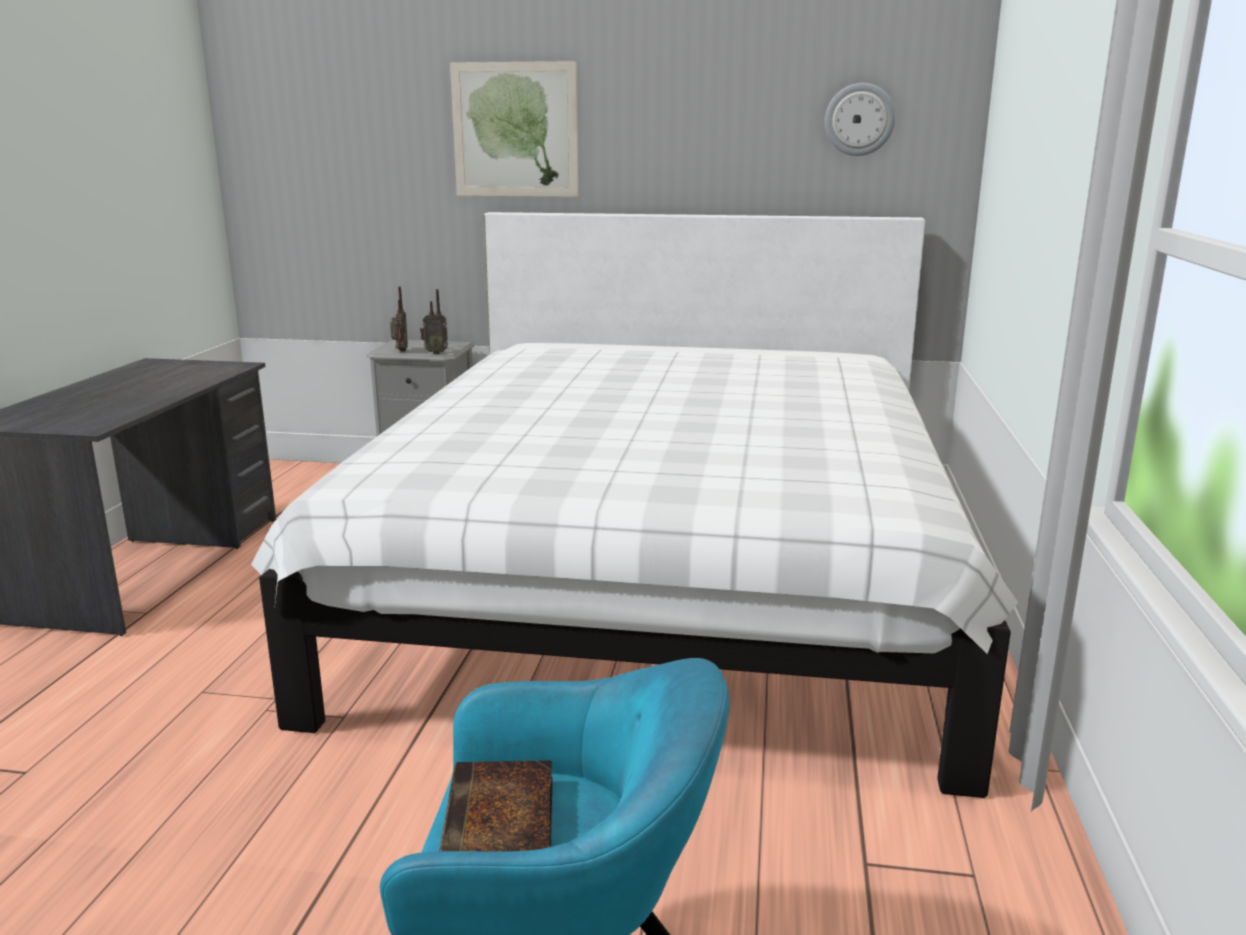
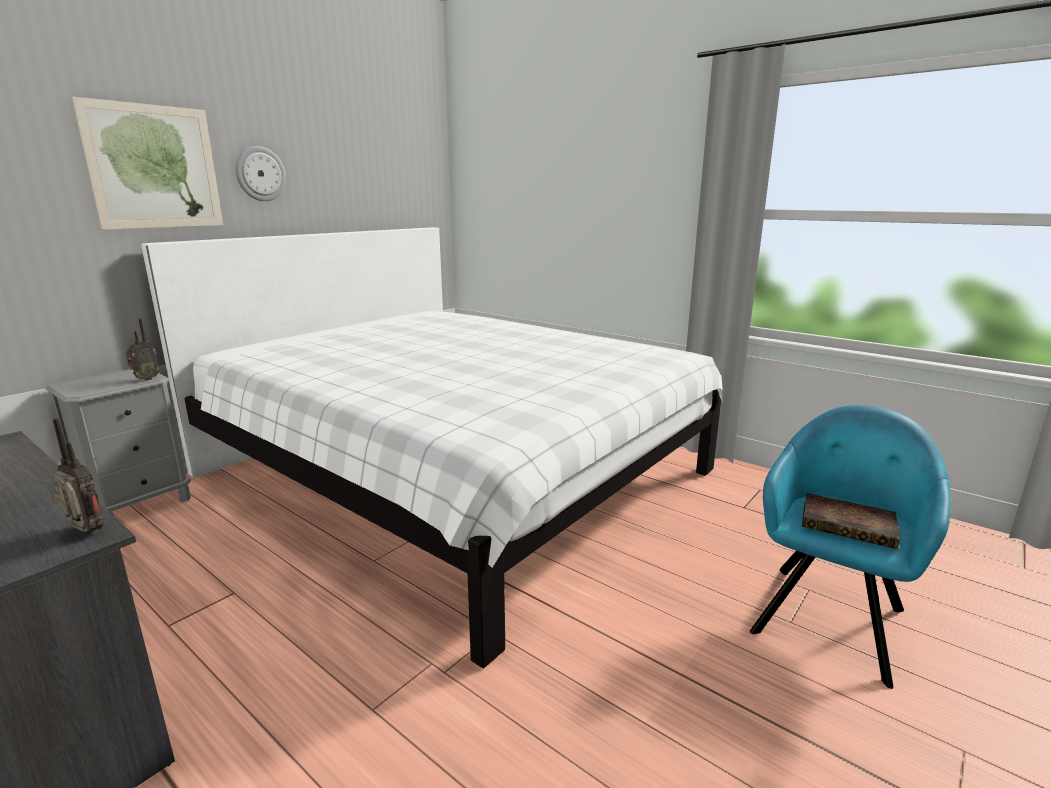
camera: 60 degrees left, 0 degrees up
radio [390,286,408,352] -> radio moved to [52,418,104,533]
wall clock [825,83,896,156] -> wall clock moved to [235,146,286,201]

